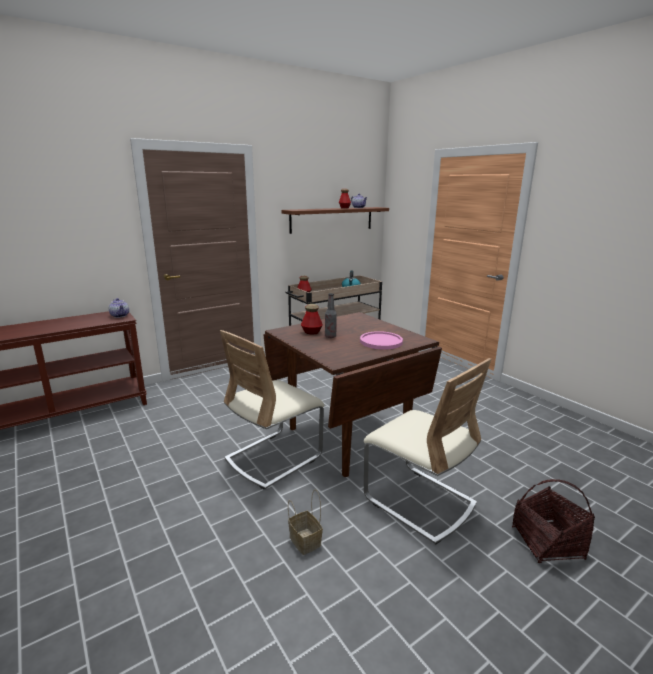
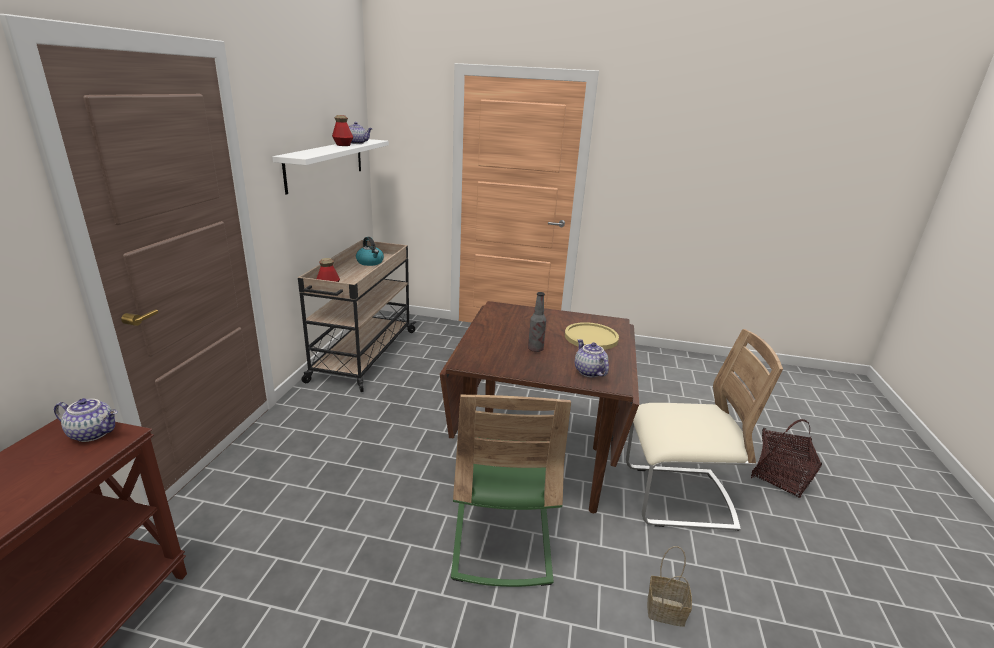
camera: 45 degrees left, 5 degrees up
beige chair [220,330,324,490] -> green chair [451,395,571,587]
brown shelf [281,207,389,234] -> white shelf [272,139,389,195]
bottle [301,304,323,334] -> none
pink plate [360,331,403,350] -> yellow plate [565,322,619,350]
none -> teapot [575,339,609,377]

